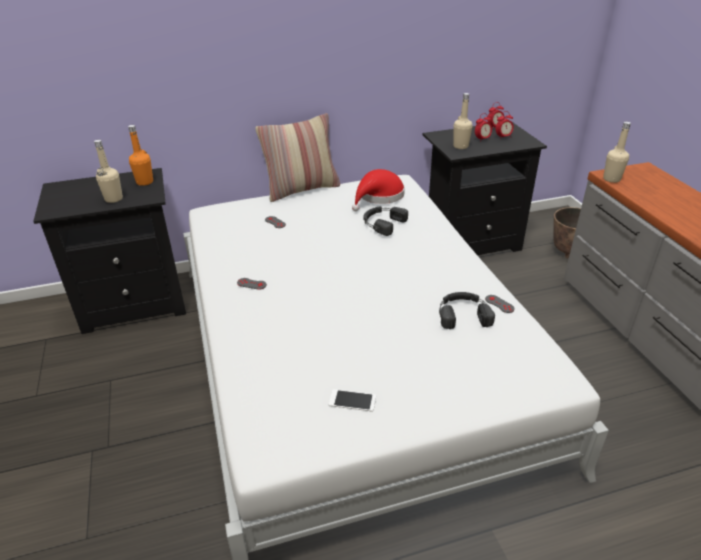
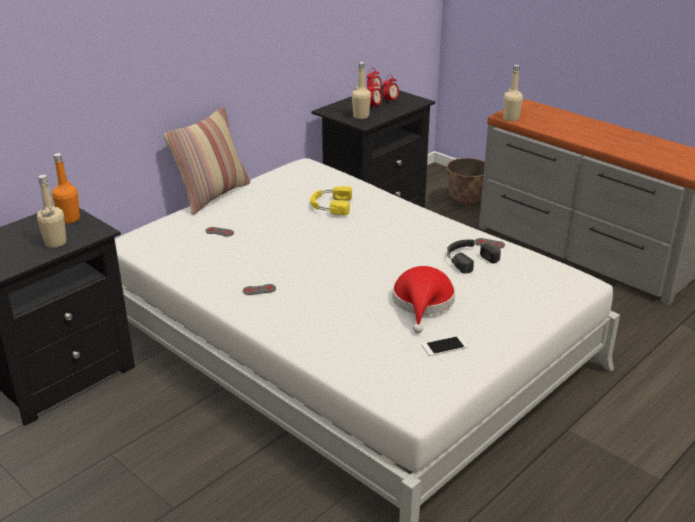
camera: 30 degrees left, 5 degrees down
red hat [352,169,405,211] -> red hat moved to [392,266,455,333]
black headphones [363,206,408,236] -> yellow headphones [310,186,352,215]

